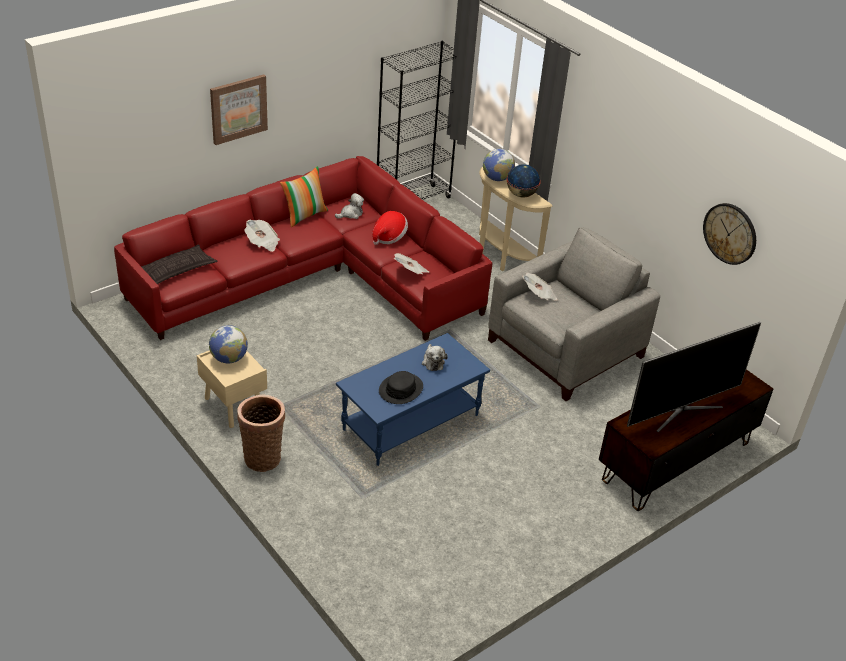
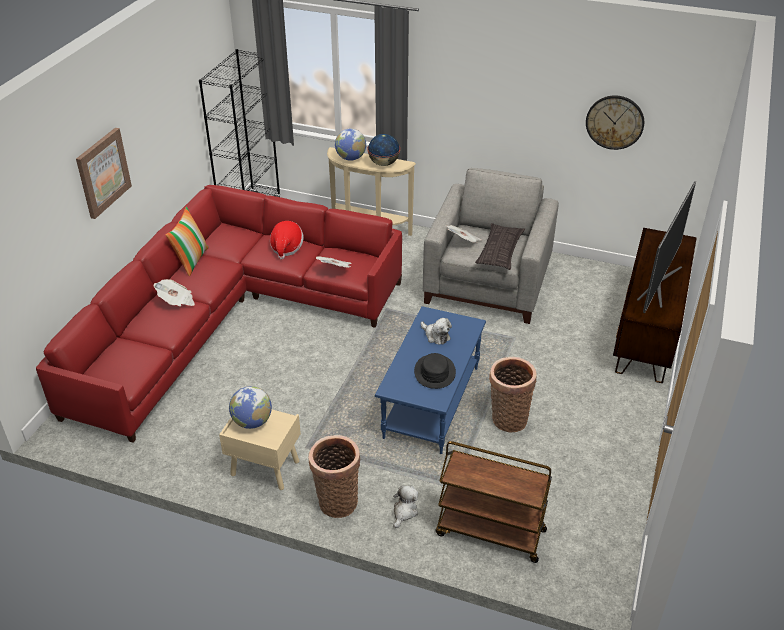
camera: 30 degrees left, 0 degrees up
pillow [141,244,217,284] -> pillow moved to [475,223,525,270]
plush toy [335,193,364,219] -> plush toy moved to [393,485,418,528]
none -> brown cart [436,441,552,563]
none -> basket [489,357,537,433]

